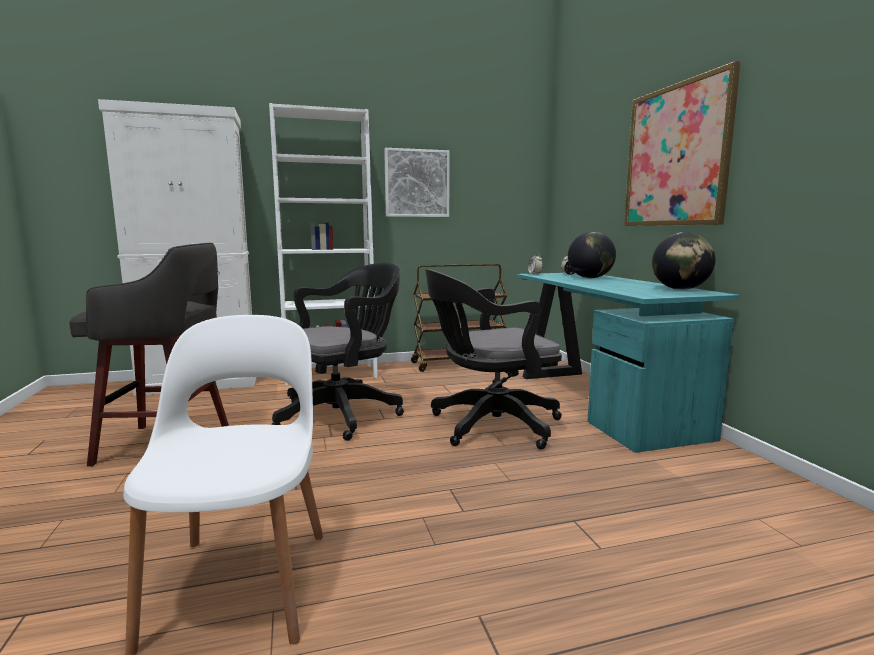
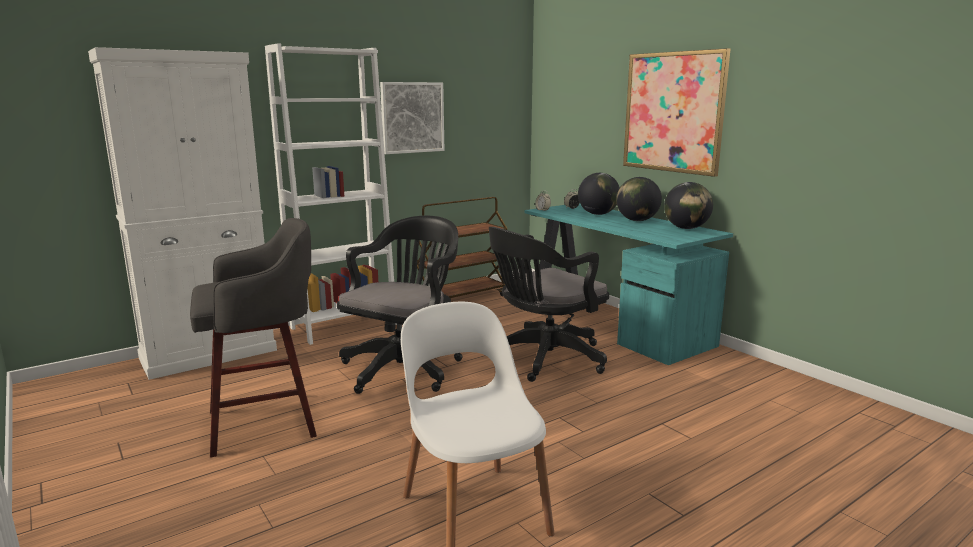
camera: 20 degrees left, 5 degrees up
none -> globe [616,177,662,221]

